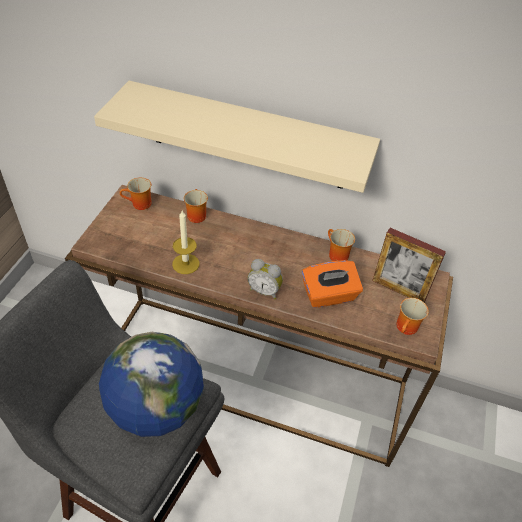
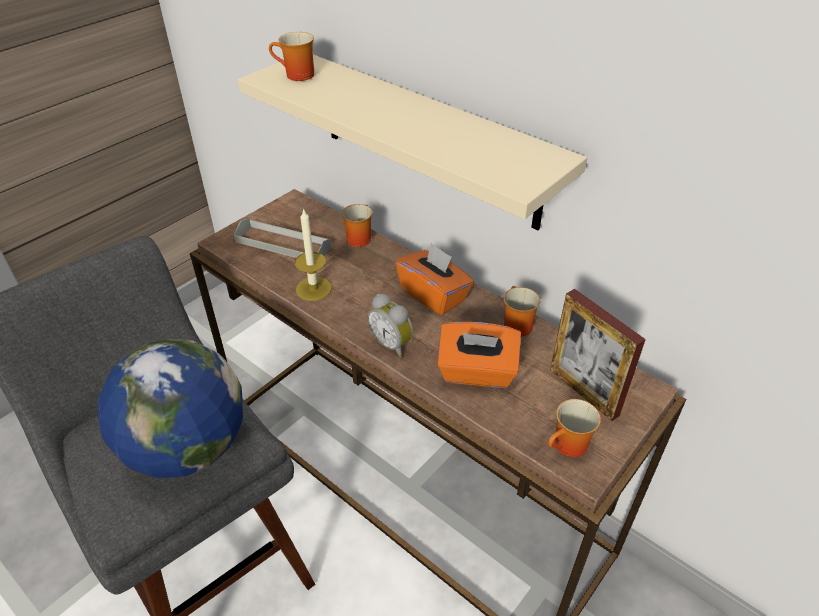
camera: 25 degrees right, 5 degrees down
mug [120,177,151,210] -> mug moved to [269,32,314,81]
none -> grey tray [234,219,332,258]
none -> orange tissue box [395,243,474,315]

